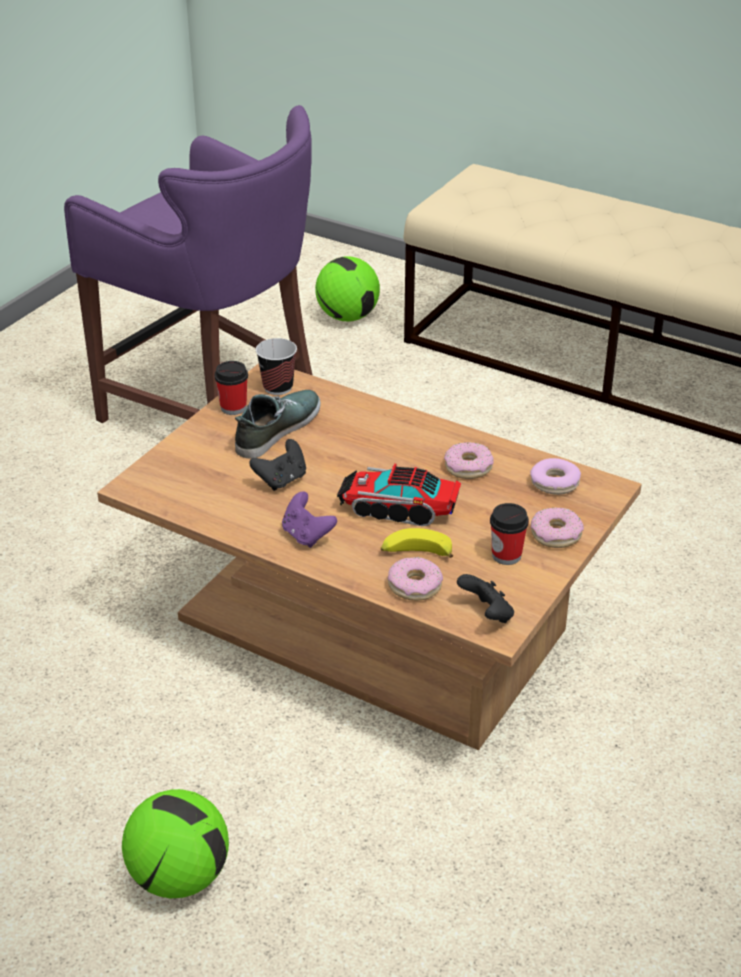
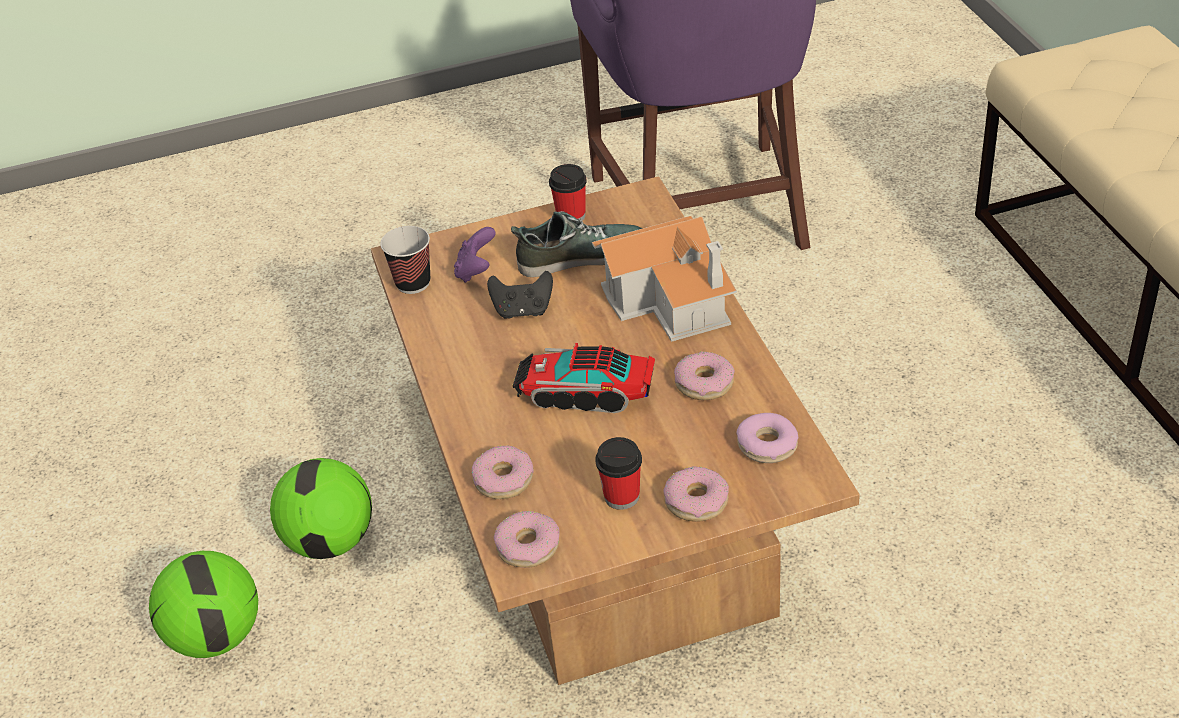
camera: 45 degrees right, 5 degrees up
cup [256,338,297,395] -> cup moved to [380,226,430,294]
purple game controller [282,491,337,548] -> purple game controller moved to [454,227,495,283]
football [315,257,380,321] -> football moved to [270,458,372,559]
toy truck [337,463,461,526] -> toy truck turned 45 degrees counterclockwise [512,343,655,413]
banana [381,528,453,558] -> none
black game controller [457,574,514,623] -> donut [494,511,560,568]
none -> toy house [592,216,737,342]

